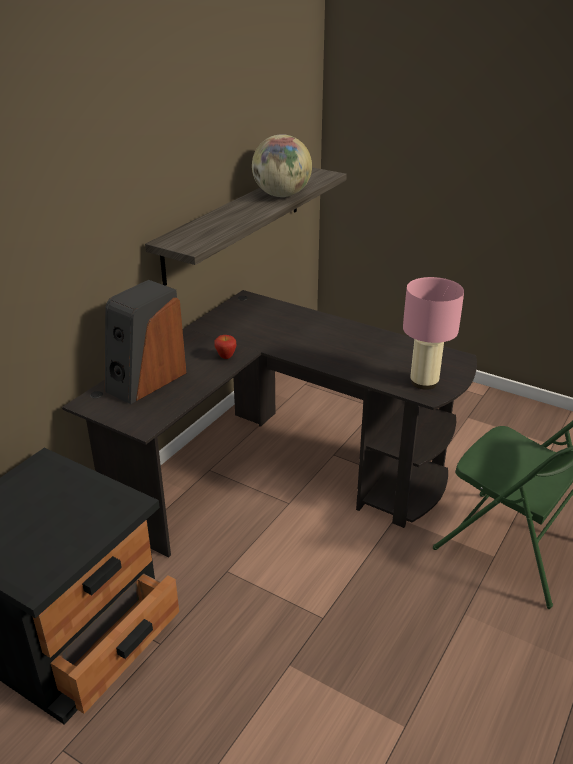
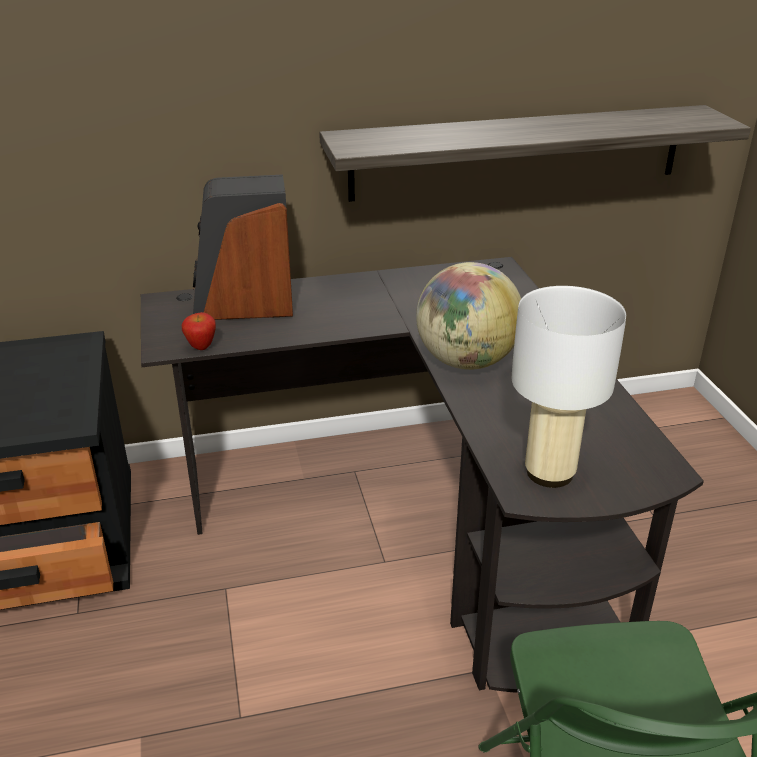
camera: 45 degrees right, 0 degrees up
apple [214,335,236,359] -> apple moved to [182,312,216,350]
globe [252,134,312,197] -> globe moved to [416,262,521,370]
pink table lamp [403,277,464,390] -> white table lamp [512,286,626,488]

